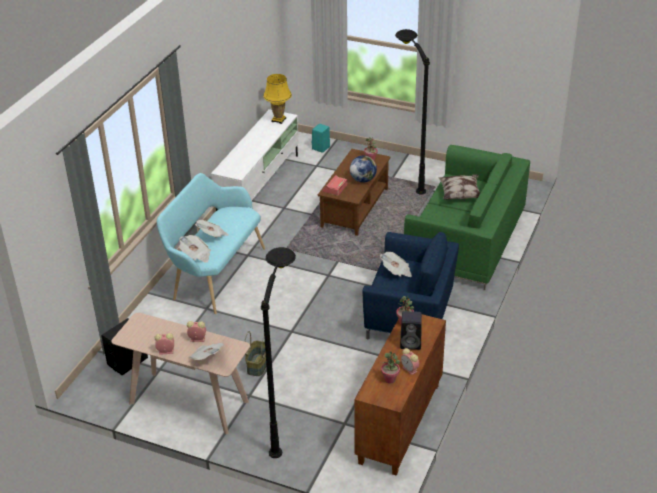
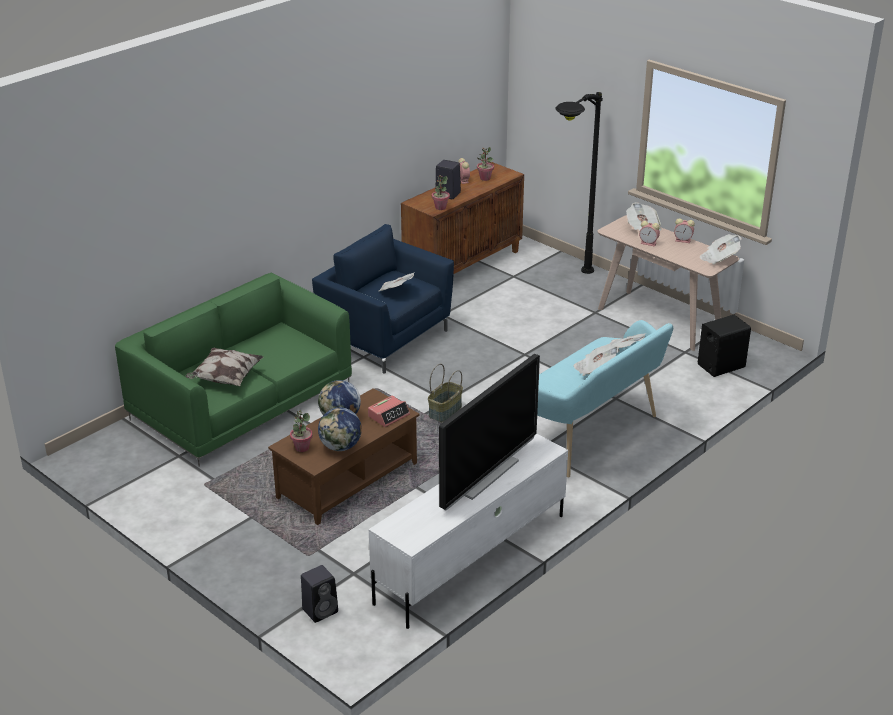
camera: 160 degrees left, 5 degrees down
basket [244,331,266,376] -> basket moved to [428,364,463,422]
yellow table lamp [263,74,292,124] -> none
turquoise speaker [312,124,330,153] -> black speaker [301,565,338,623]
black floor lamp [395,29,430,195] -> none
none -> globe [318,408,362,451]
none -> television [439,354,540,510]
none -> newspaper [699,234,742,264]

